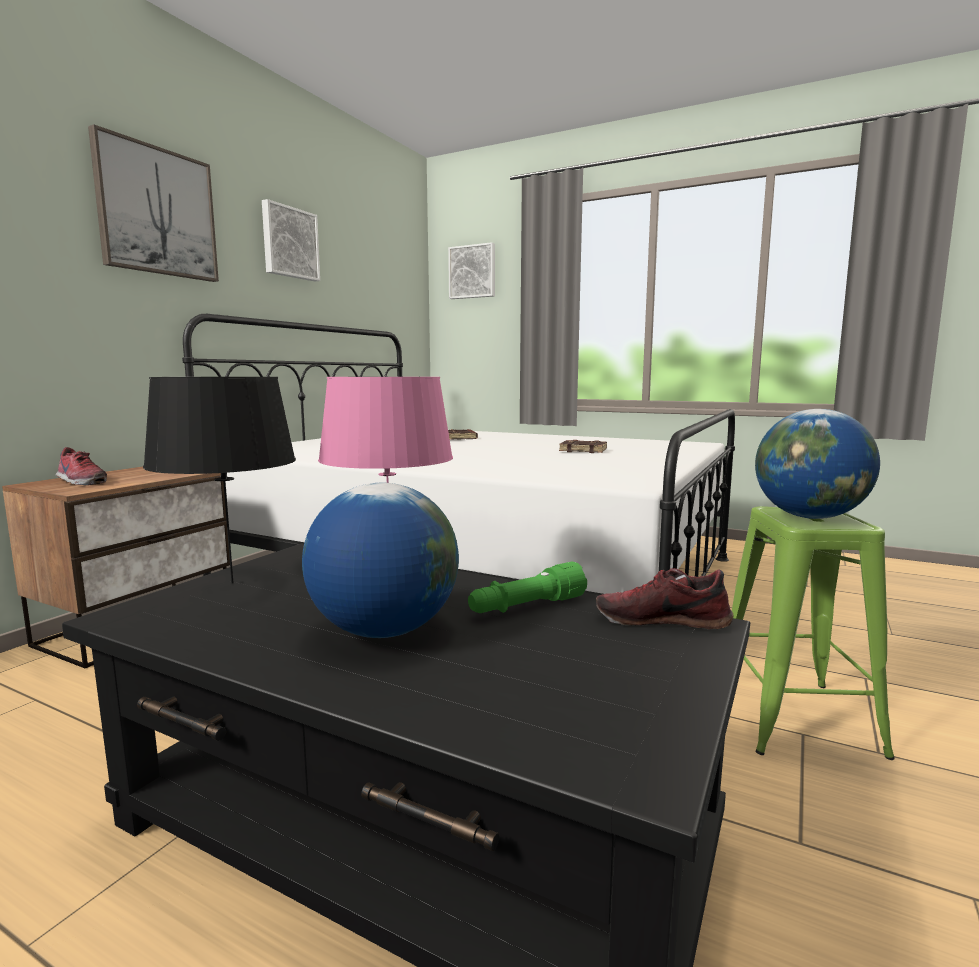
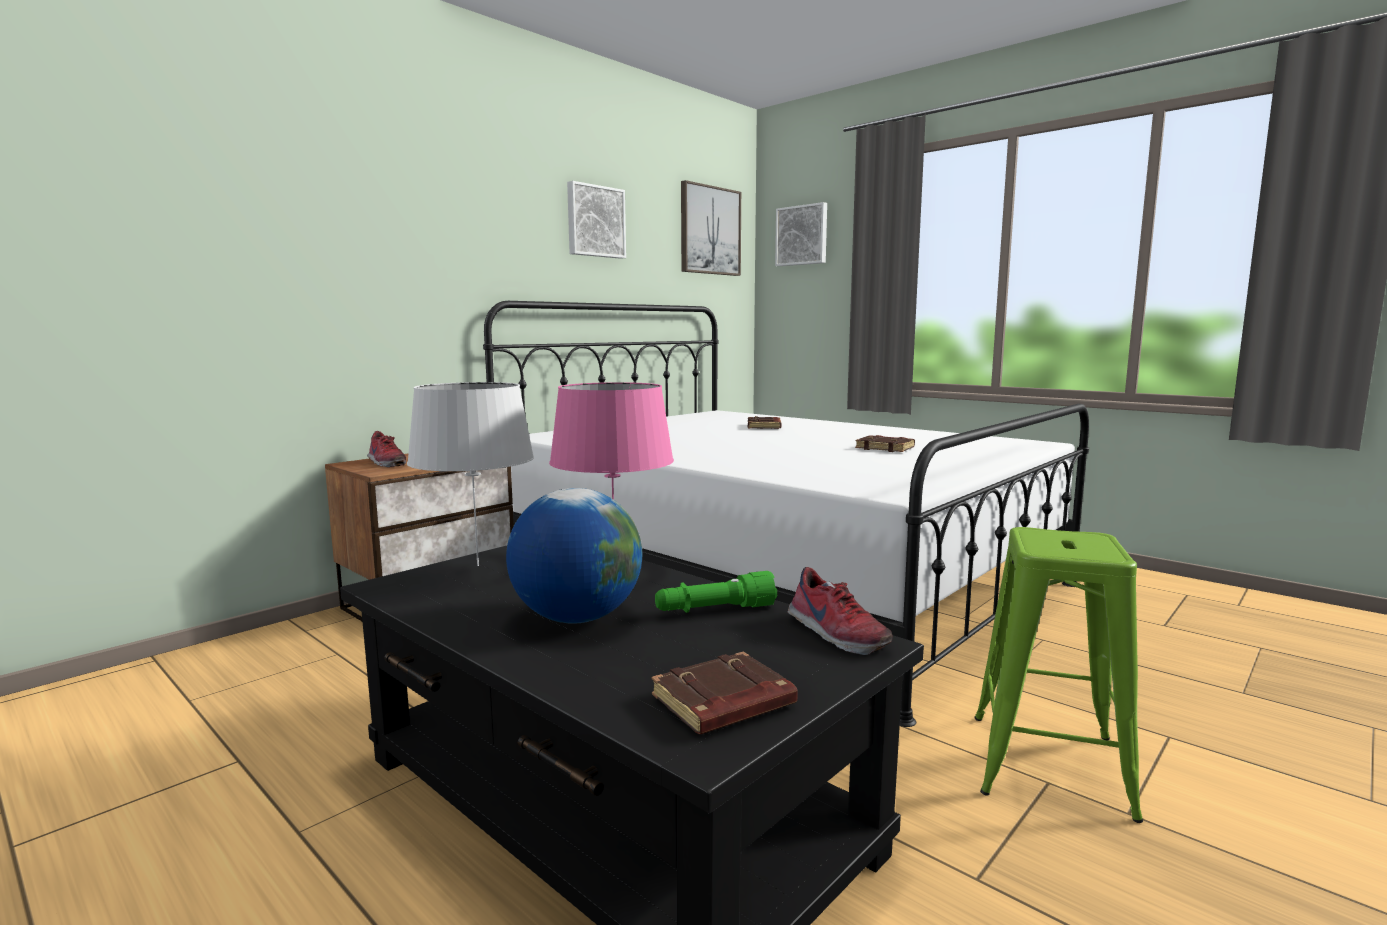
camera: 15 degrees right, 0 degrees up
picture [88,124,219,282] -> picture moved to [681,180,741,276]
black table lamp [143,377,296,584] -> white table lamp [407,382,534,566]
shoe [596,568,734,629] -> shoe turned 150 degrees counterclockwise [787,567,893,655]
globe [755,409,880,519] -> none
none -> brown book [651,652,798,734]

